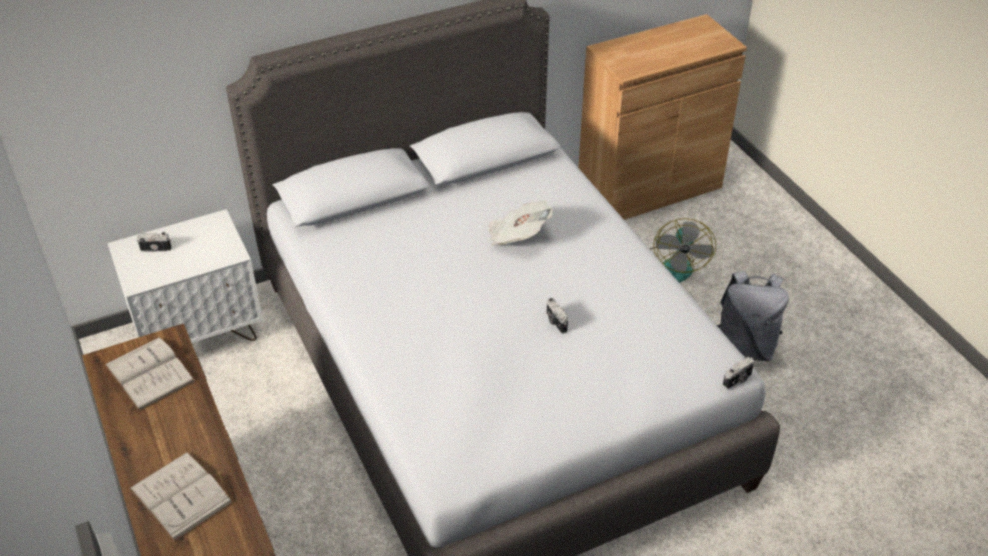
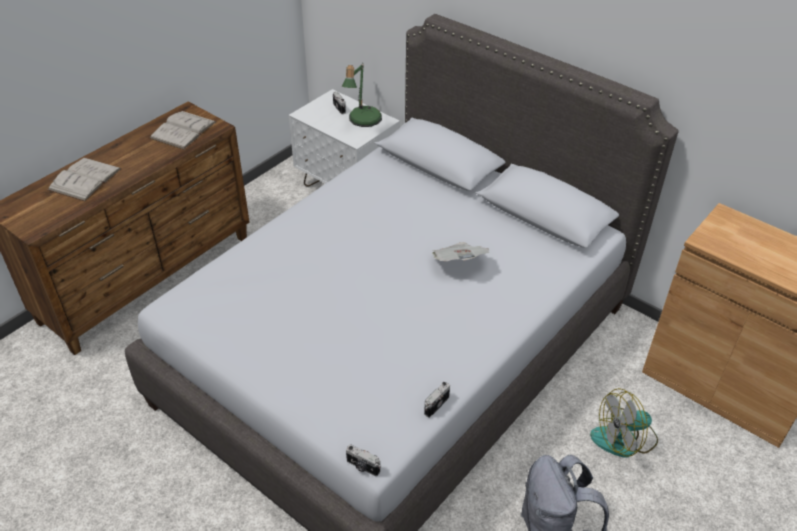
camera: 65 degrees right, 0 degrees up
camera [546,298,568,334] -> camera moved to [424,382,450,418]
none -> table lamp [342,65,382,127]

